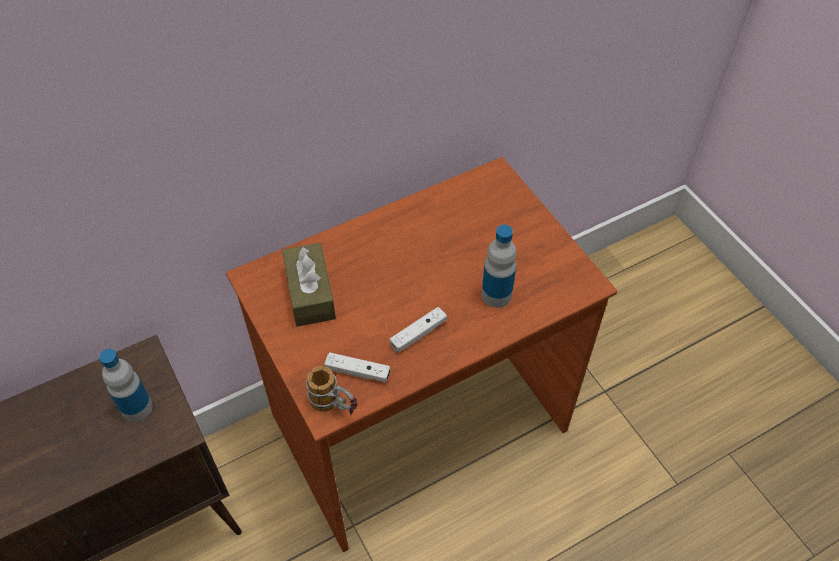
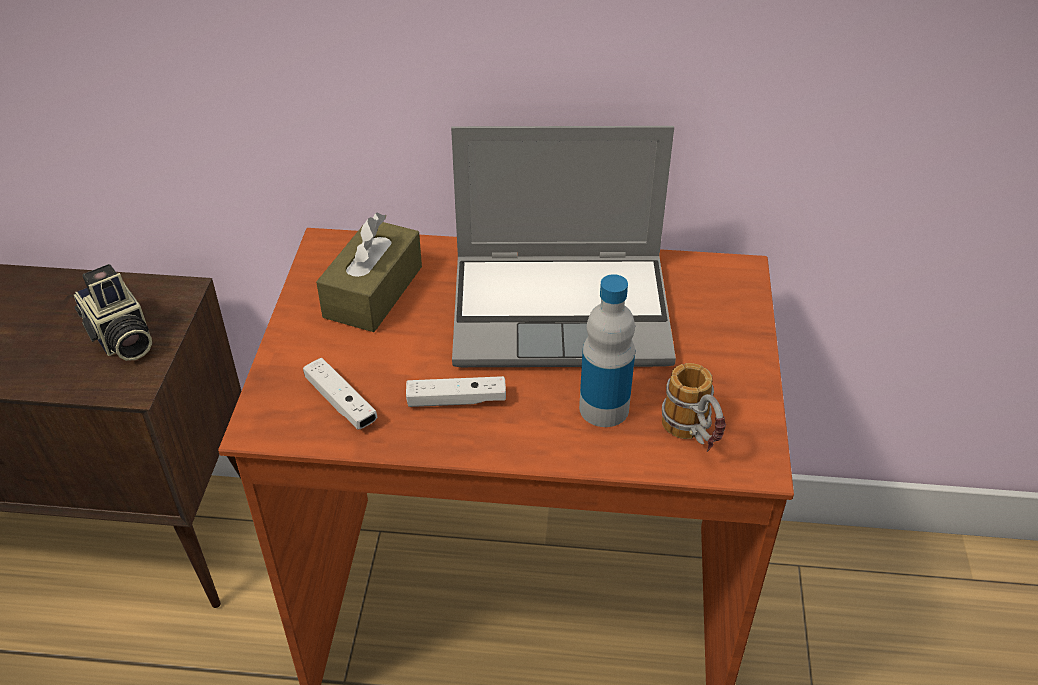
camera: 35 degrees right, 10 degrees down
bottle [99,349,153,422] -> camera [74,264,152,361]
mug [306,366,357,416] -> mug moved to [662,363,726,452]
none -> laptop [451,126,676,367]

